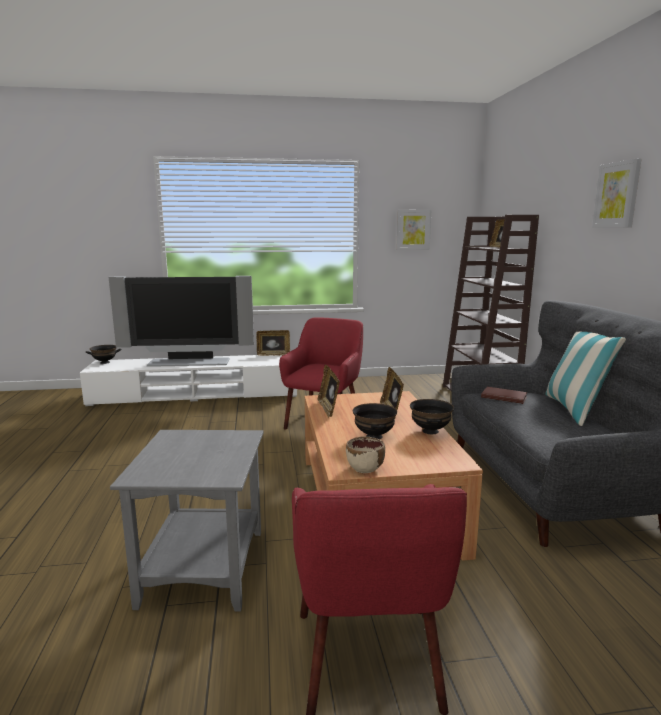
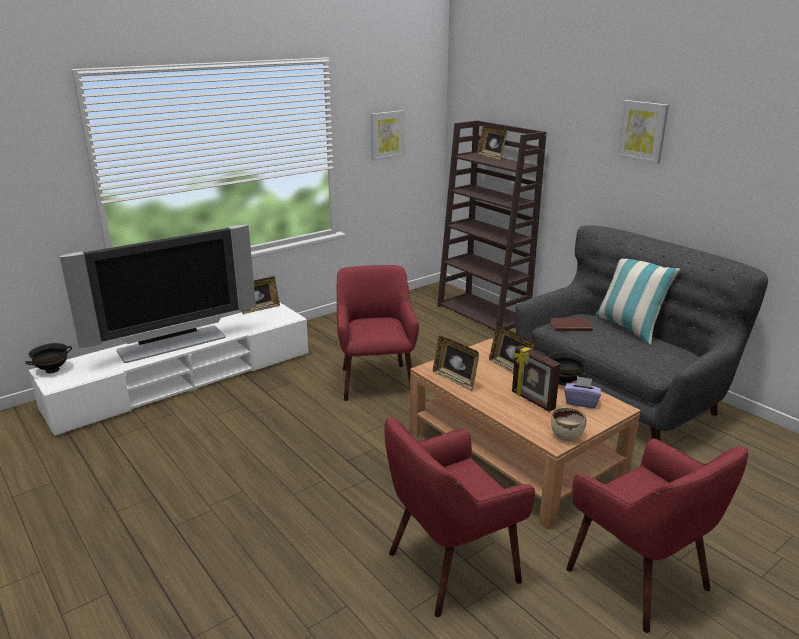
camera: 30 degrees left, 10 degrees up
grey side table [110,430,264,612] -> red armchair [385,417,535,617]
black bowl [353,403,397,439] -> picture frame [512,345,560,412]
none -> purple tissue box [564,376,601,408]

